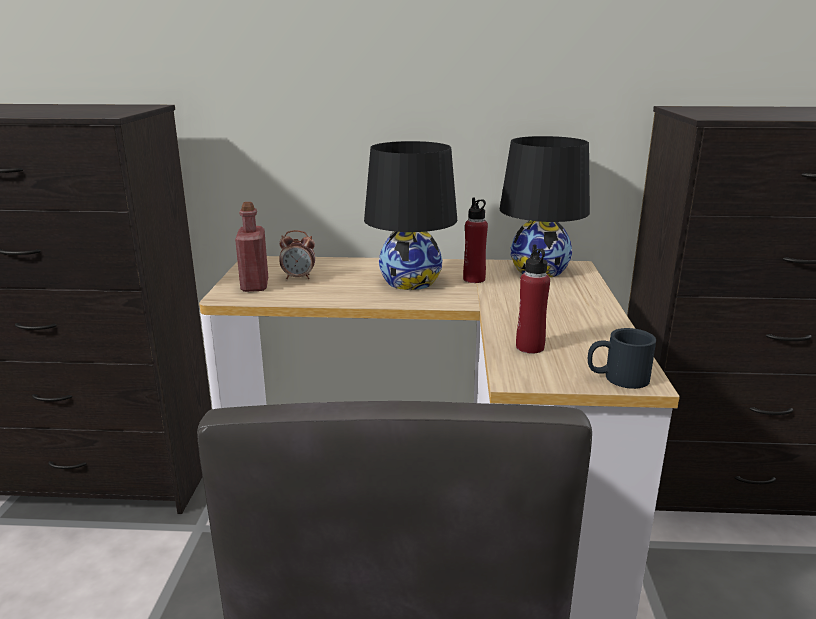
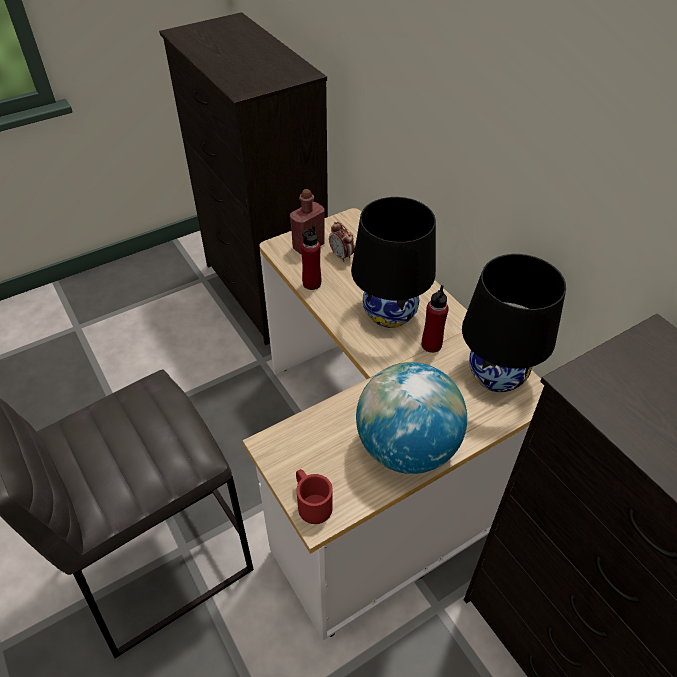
camera: 55 degrees right, 25 degrees up
red bottle [516,245,550,354] -> red bottle moved to [301,225,321,290]
black mug [588,328,656,389] -> red mug [296,469,333,524]
none -> globe [356,362,467,474]

